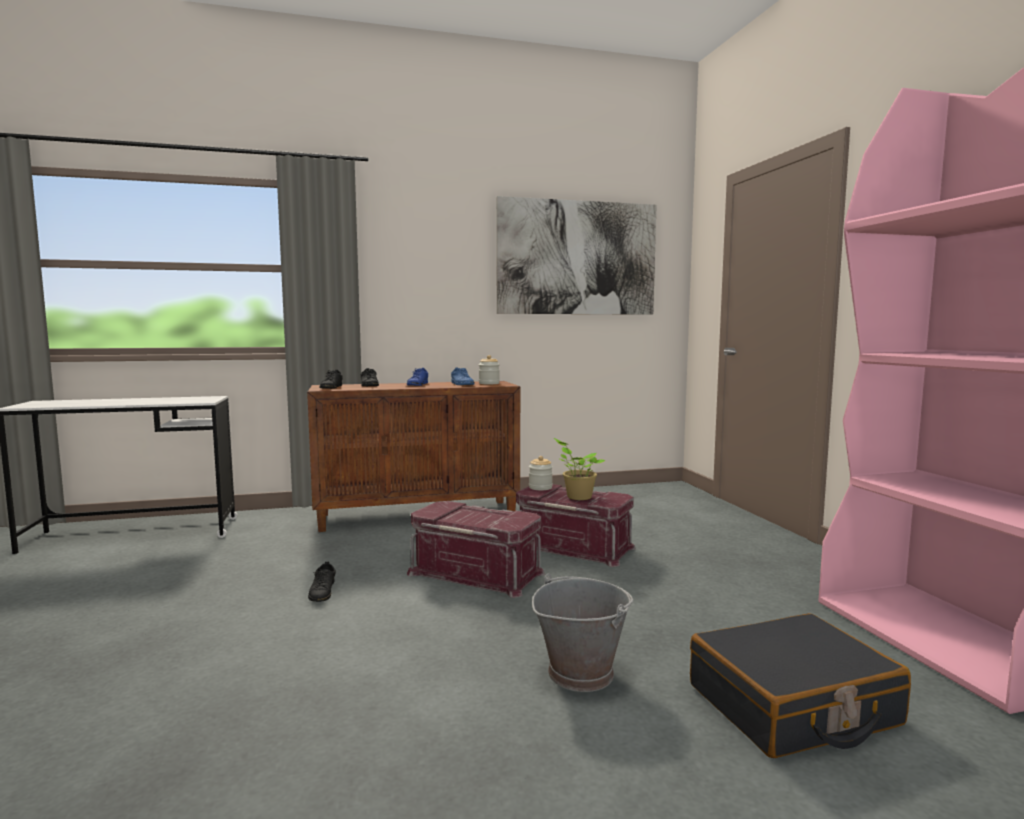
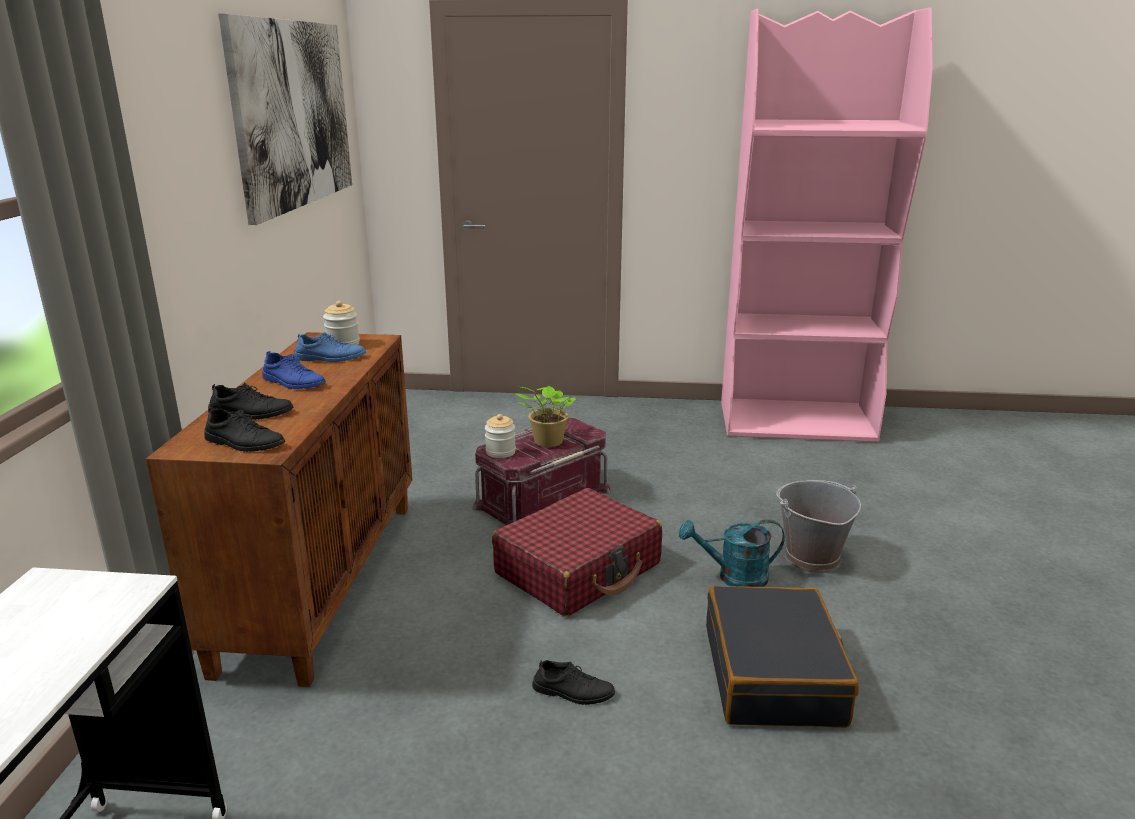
camera: 70 degrees left, 15 degrees up
red storage box [407,501,545,598] -> red suitcase [492,488,662,617]
black suitcase [690,613,911,758] -> black suitcase moved to [706,586,859,728]
none -> turquoise watering can [679,519,785,587]

